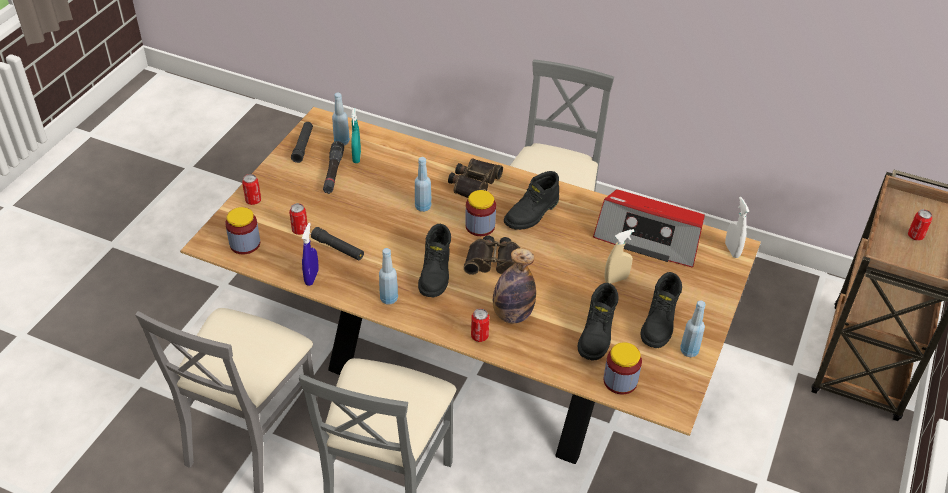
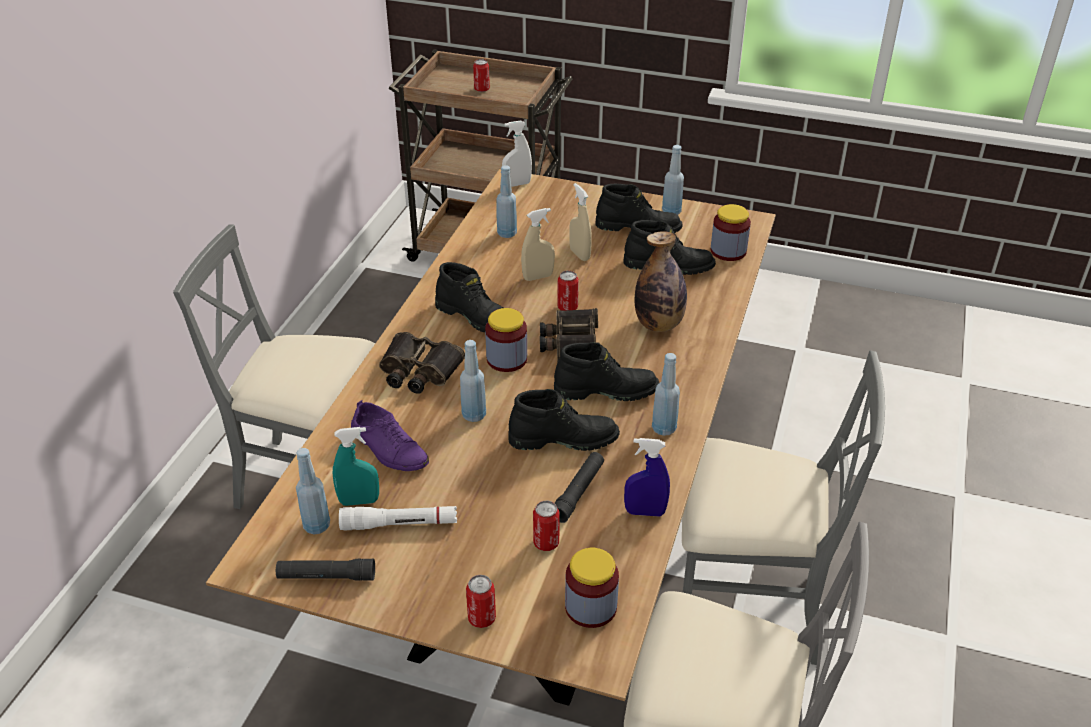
camera: 95 degrees left, 5 degrees down
black flashlight [323,141,344,194] -> white flashlight [339,506,457,530]
can [471,309,489,342] -> can moved to [557,270,579,311]
radio [593,190,705,267] -> blue bottle [496,165,517,238]
none -> purple shoe [351,400,429,471]
none -> black boot [509,389,620,451]
none -> beige spray bottle [521,208,555,281]

